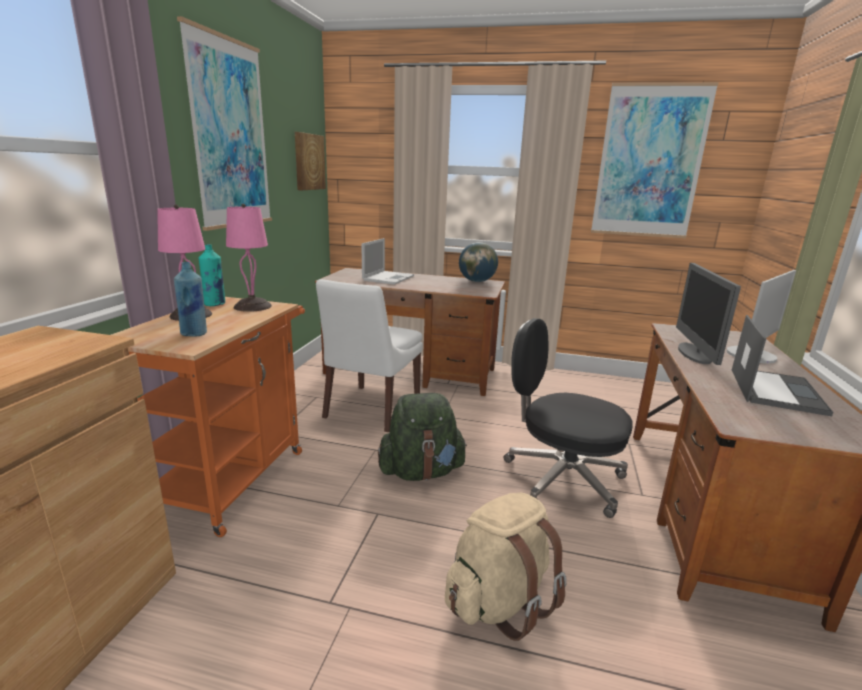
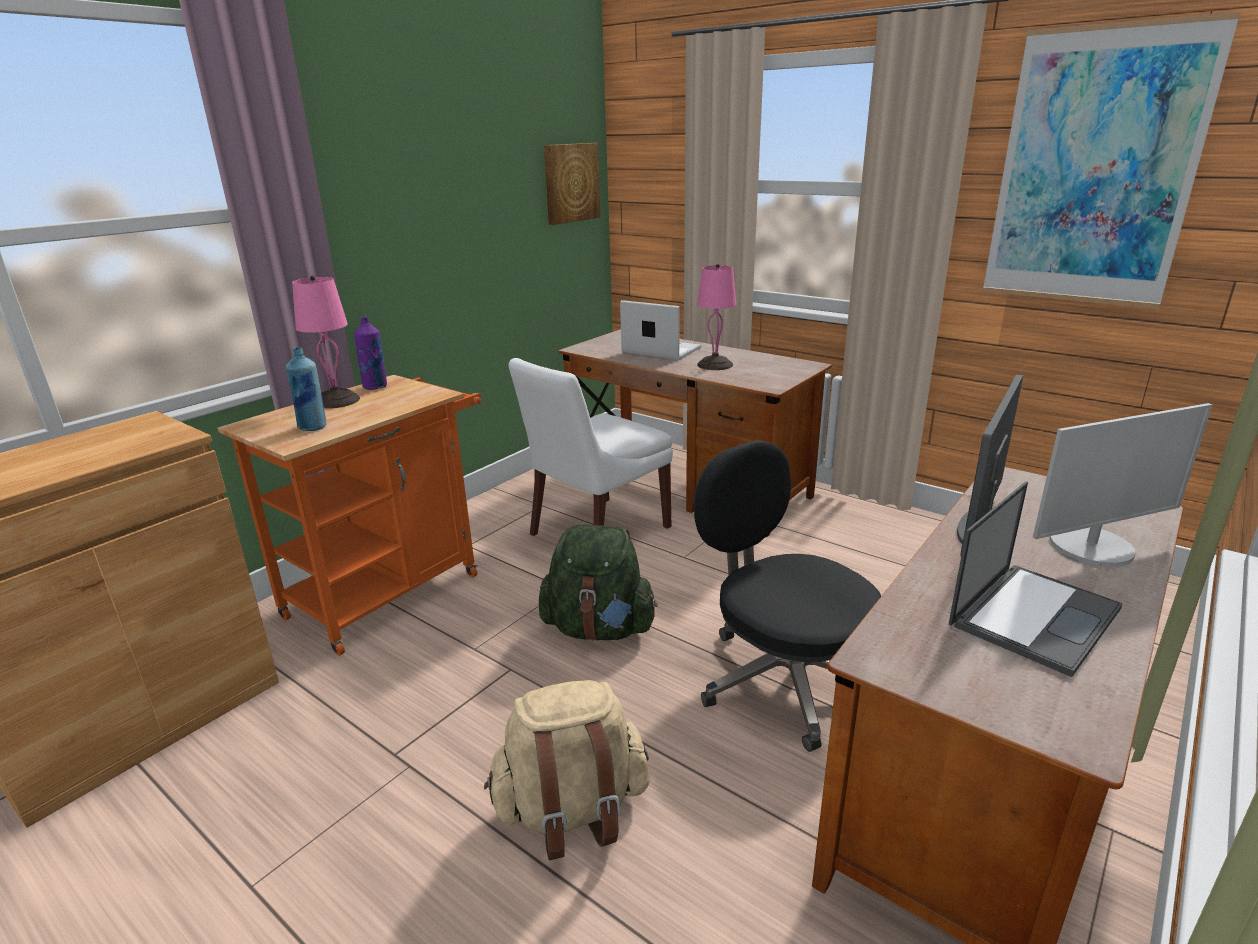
camera: 25 degrees right, 5 degrees up
picture [177,16,272,231] -> none
turquoise bottle [199,244,225,306] -> purple bottle [354,316,387,390]
pink table lamp [226,204,272,312] -> pink table lamp moved to [697,264,736,370]
laptop [361,238,414,285] -> laptop turned 105 degrees counterclockwise [620,300,701,360]
globe [459,242,498,282] -> none

